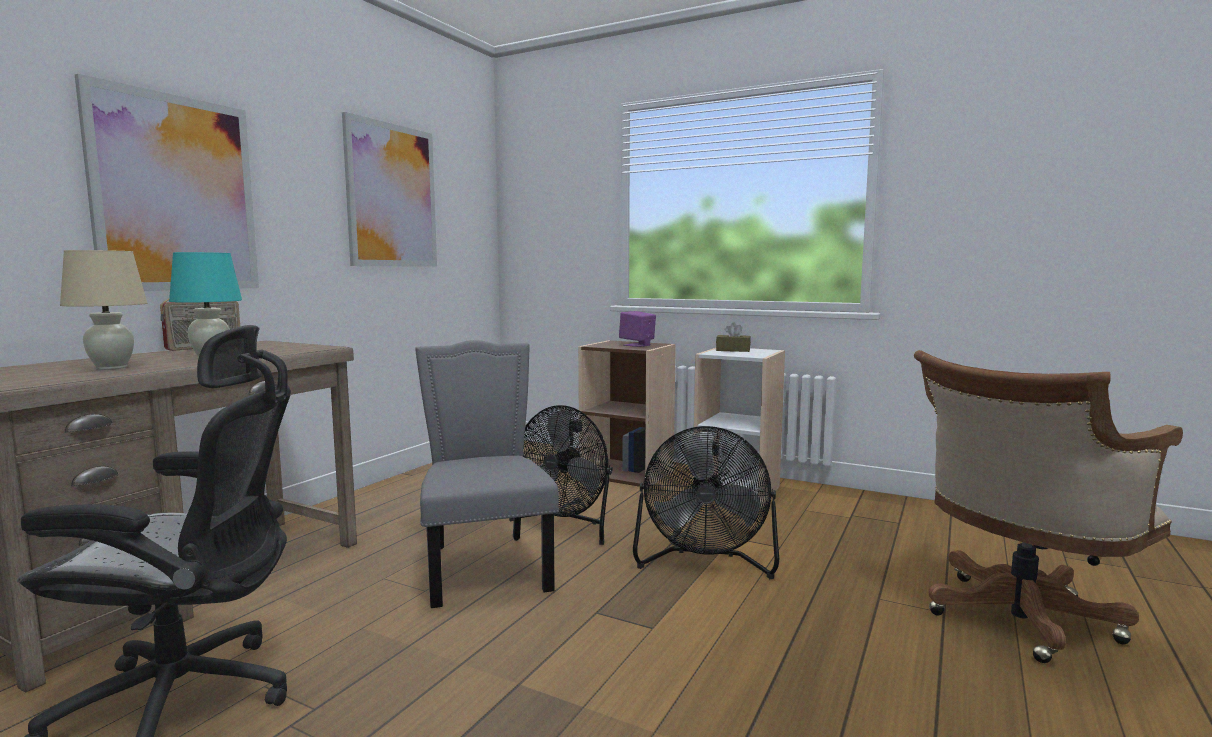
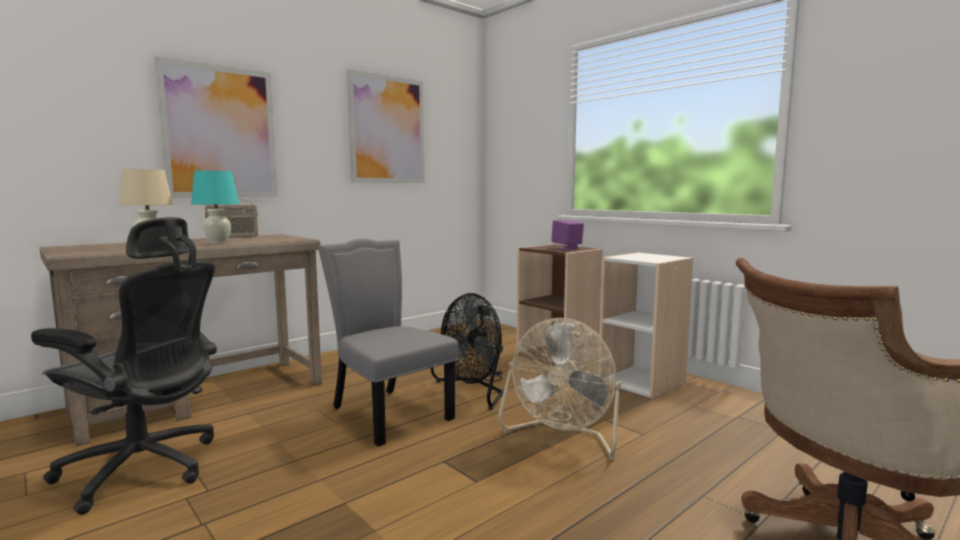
camera: 20 degrees right, 0 degrees up
grey chair [415,340,559,608] -> grey chair turned 45 degrees counterclockwise [318,238,459,447]
black fan [633,426,779,579] -> beige fan [498,318,621,460]
brown tissue box [716,323,751,352] -> none

